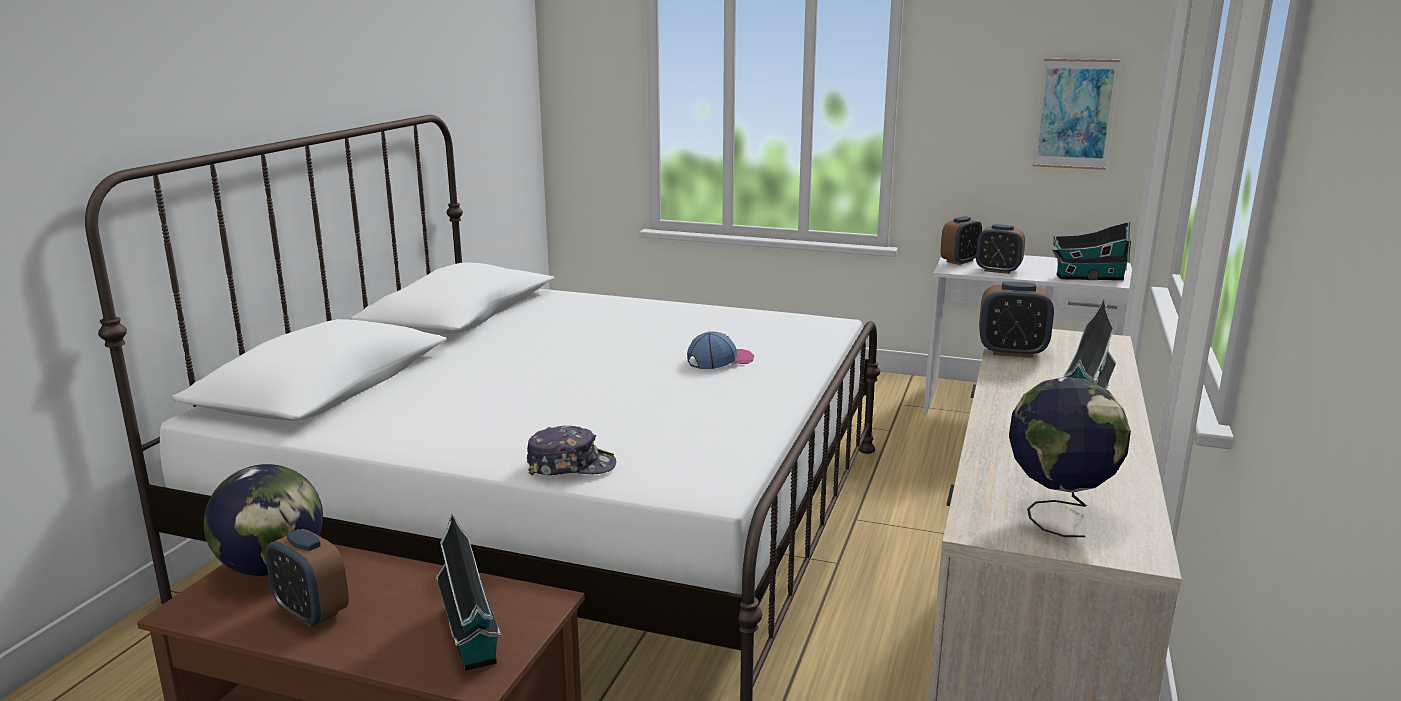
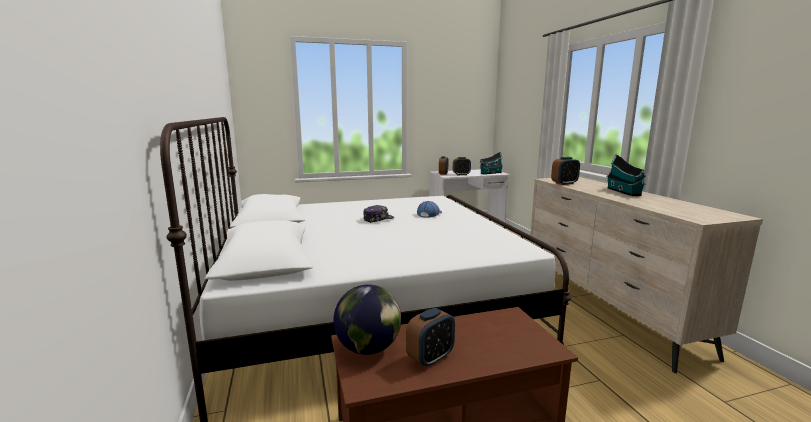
camera: 35 degrees left, 5 degrees down
alarm clock [265,529,349,628] -> alarm clock turned 45 degrees counterclockwise [406,308,455,368]
toy house [436,513,502,671] -> none
cap [527,426,616,475] -> cap moved to [363,205,394,223]
globe [1009,377,1131,537] -> none
picture [1033,59,1120,170] -> none

